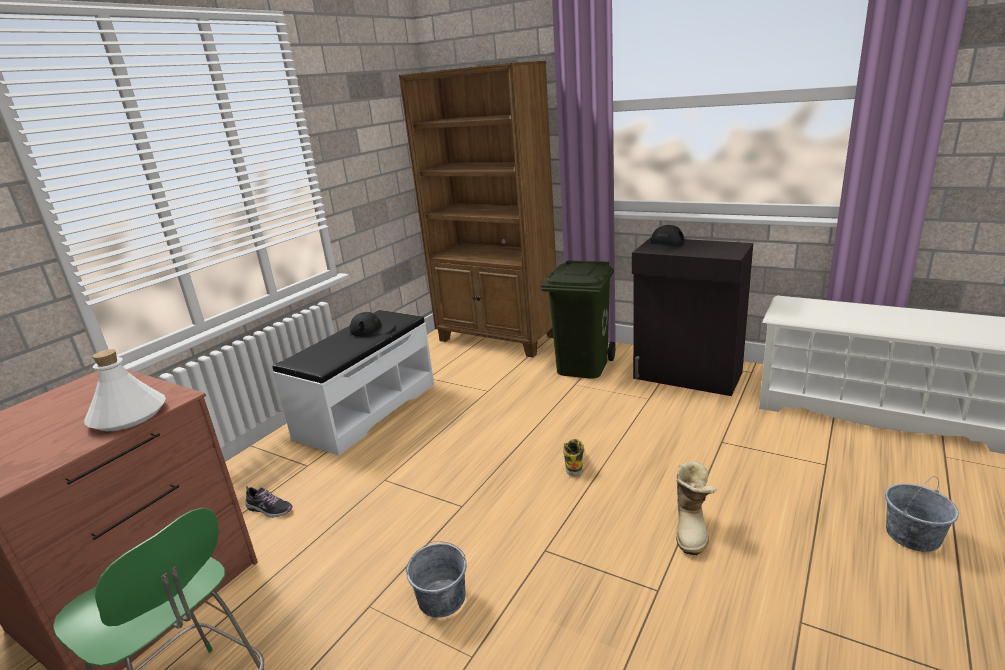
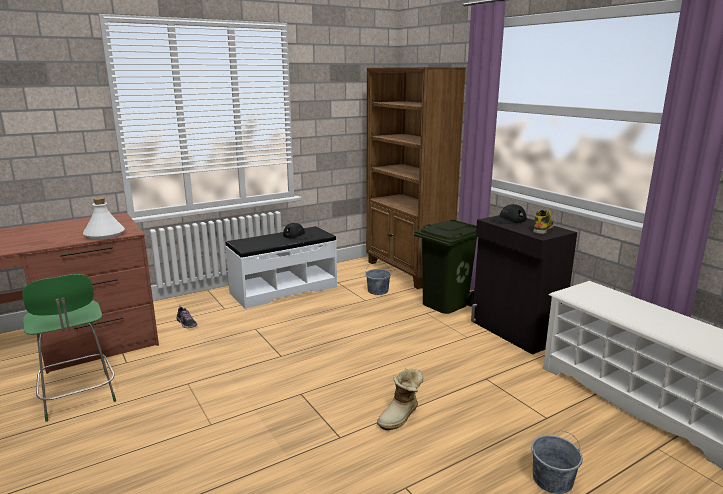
camera: 25 degrees right, 5 degrees down
grey bucket [406,541,467,618] -> grey bucket moved to [365,261,391,295]
boot [563,439,584,477] -> boot moved to [533,210,554,234]

